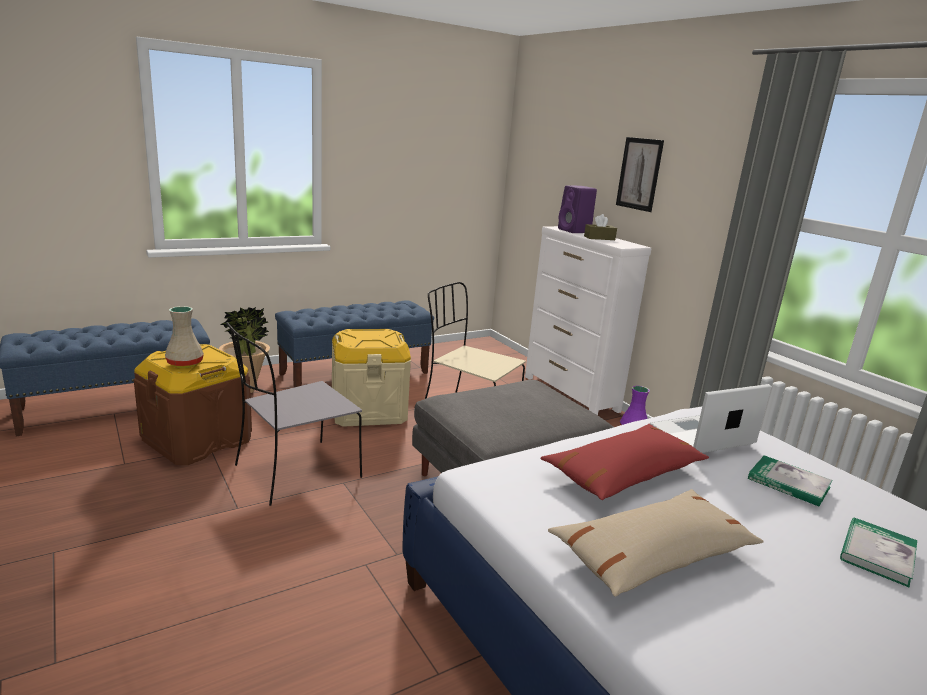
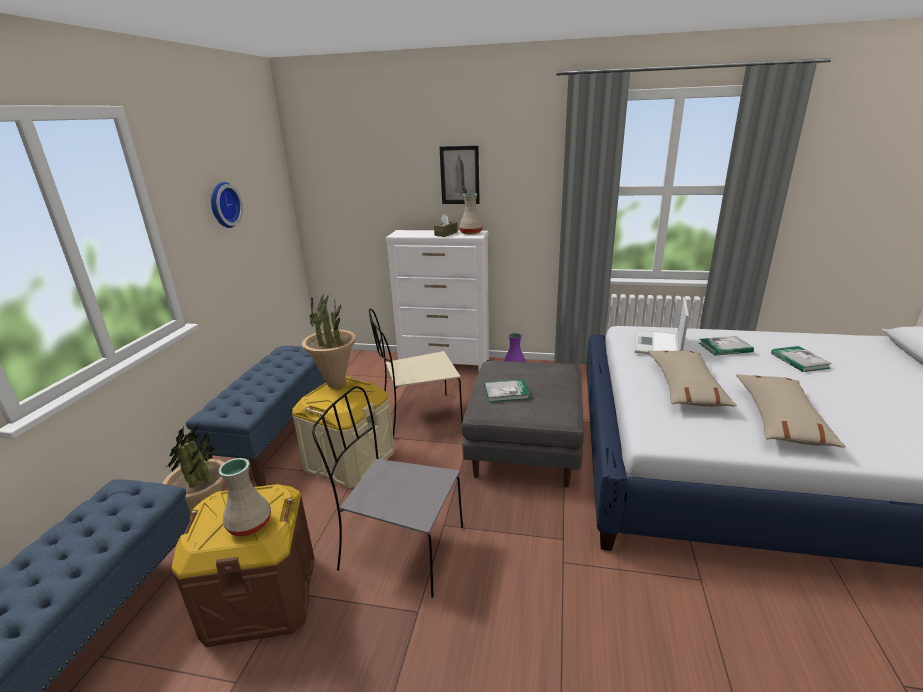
camera: 45 degrees left, 5 degrees up
grey chair [226,322,362,506] -> grey chair turned 105 degrees clockwise [312,386,463,598]
red pillow [541,424,709,500] -> beige pillow [648,351,737,407]
purple speaker [558,185,597,233] -> none
none -> wall clock [211,182,243,228]
none -> potted plant [302,292,356,388]
none -> beige vase [459,193,483,235]
none -> book [484,379,530,402]

